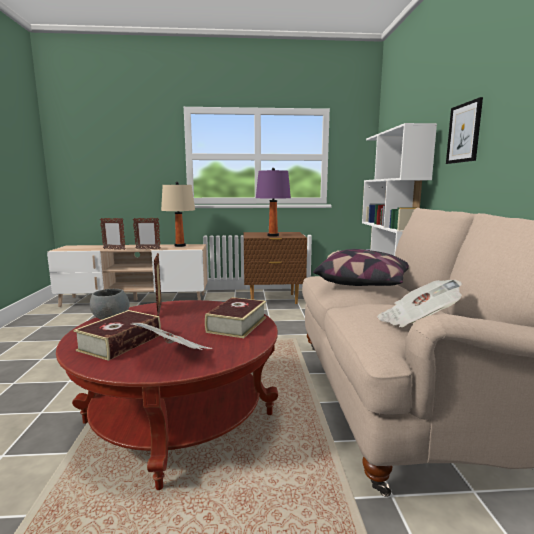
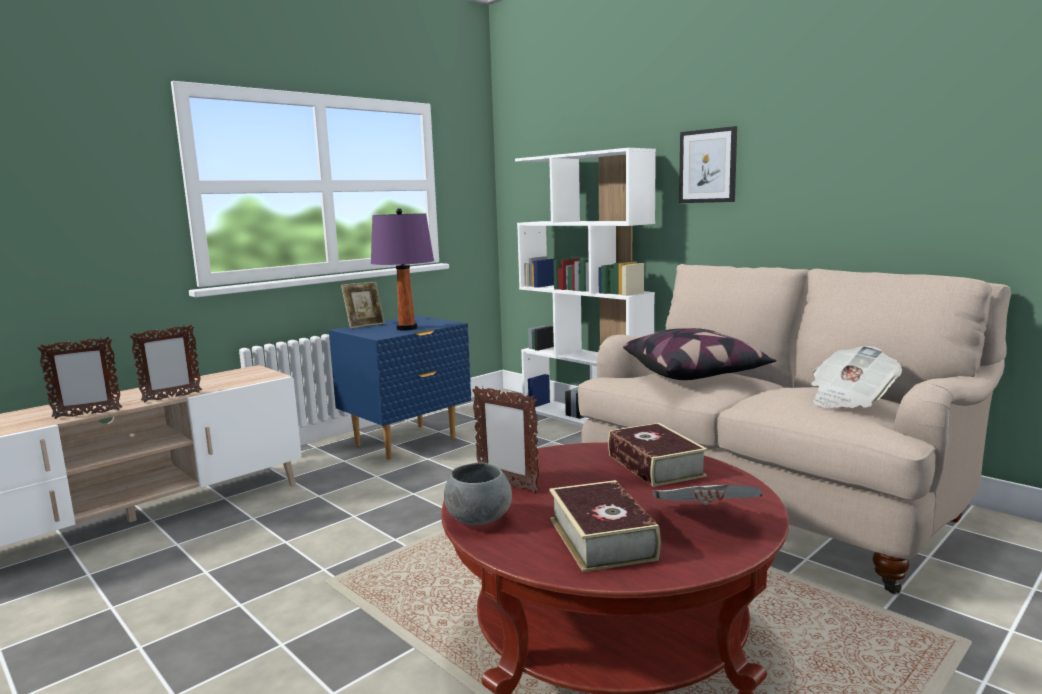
camera: 40 degrees left, 0 degrees up
beige table lamp [161,182,195,247] -> none
brown nightstand [244,232,307,304] -> blue nightstand [329,316,471,460]
none -> picture frame [341,282,385,329]

